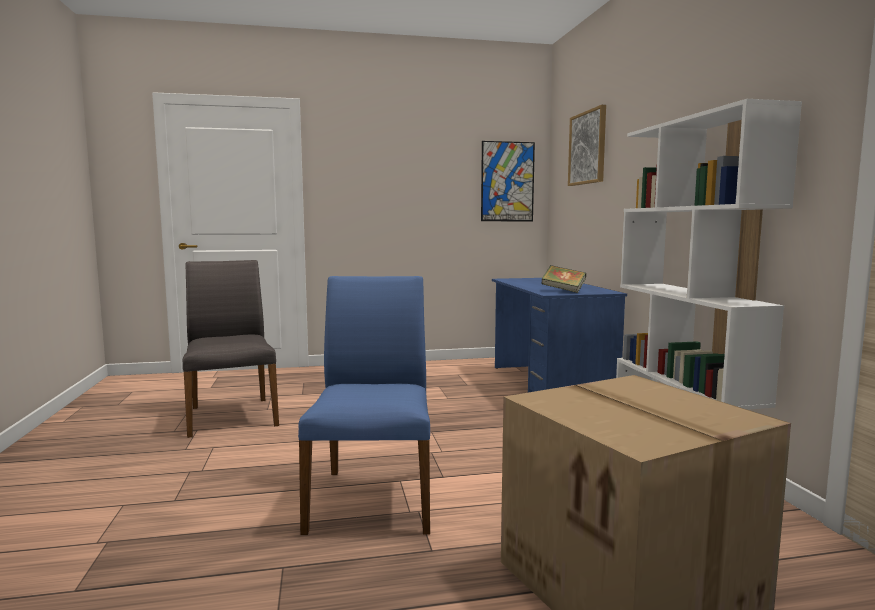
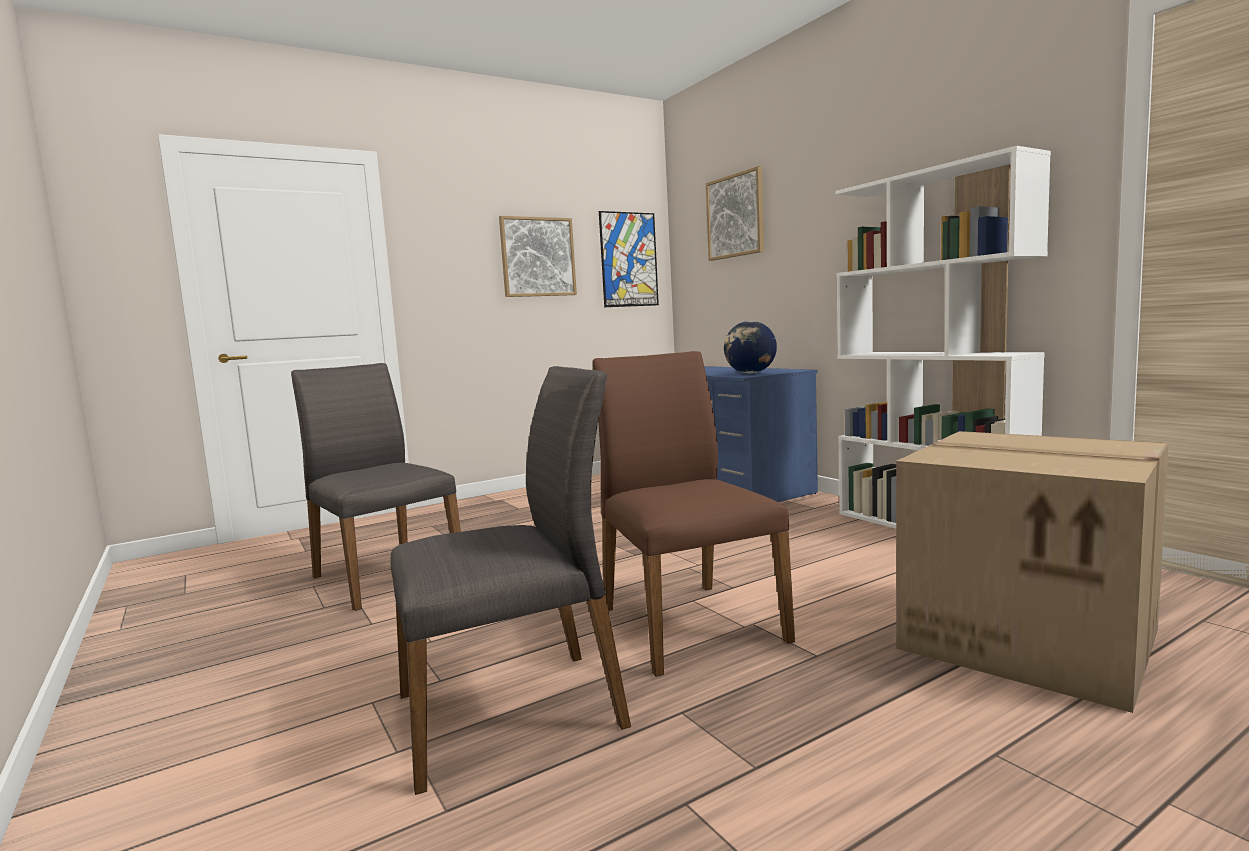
camera: 20 degrees left, 0 degrees up
blue chair [298,276,430,535] -> brown chair [592,351,795,677]
book [541,265,586,293] -> globe [724,321,777,374]
none -> grey chair [391,366,631,795]
none -> picture [499,216,577,297]

